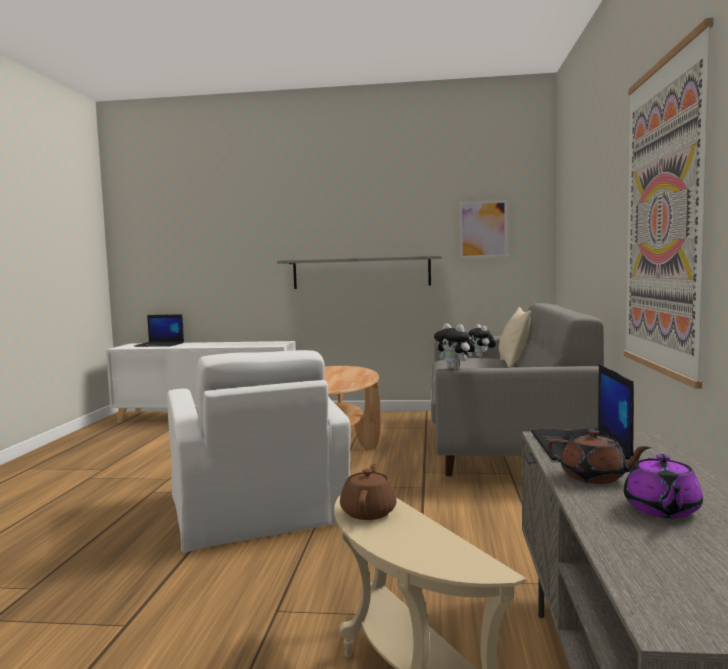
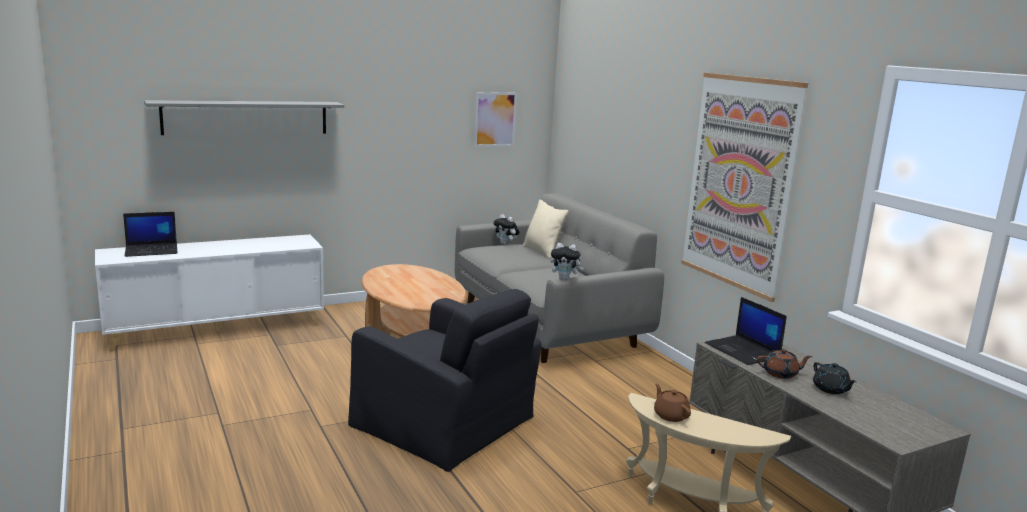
camera: 35 degrees left, 10 degrees up
white armchair [167,350,350,553] -> black armchair [348,289,541,472]
grey shelf [277,256,442,289] -> grey shelf moved to [144,100,344,135]
purple teapot [624,454,703,518] -> black teapot [813,362,857,394]

